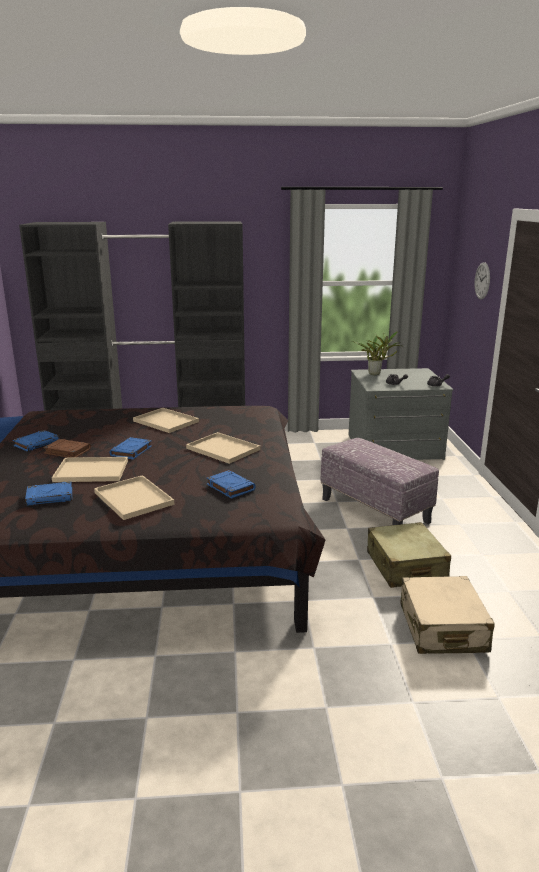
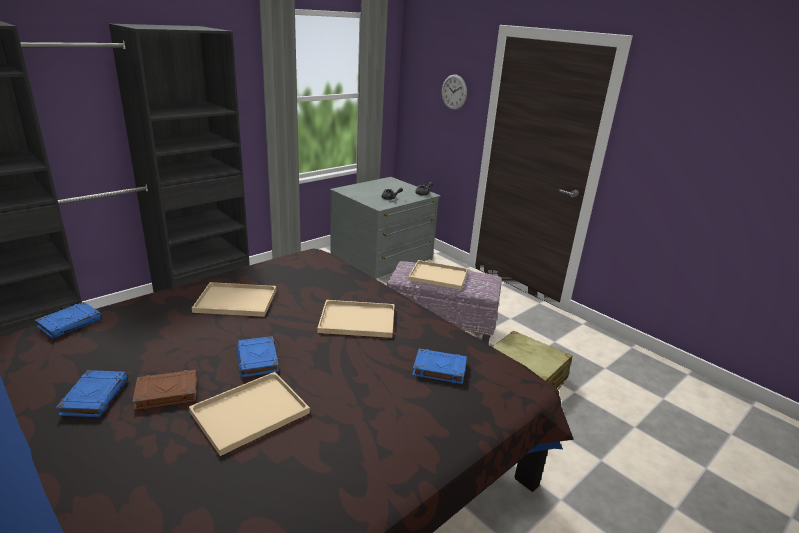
camera: 40 degrees left, 5 degrees up
blue book [25,481,72,506] -> blue book moved to [35,302,102,339]
beige tray [94,475,175,520] -> beige tray moved to [408,260,468,290]
potted plant [351,331,403,375] -> none
beige suitcase [400,576,495,654] -> none

